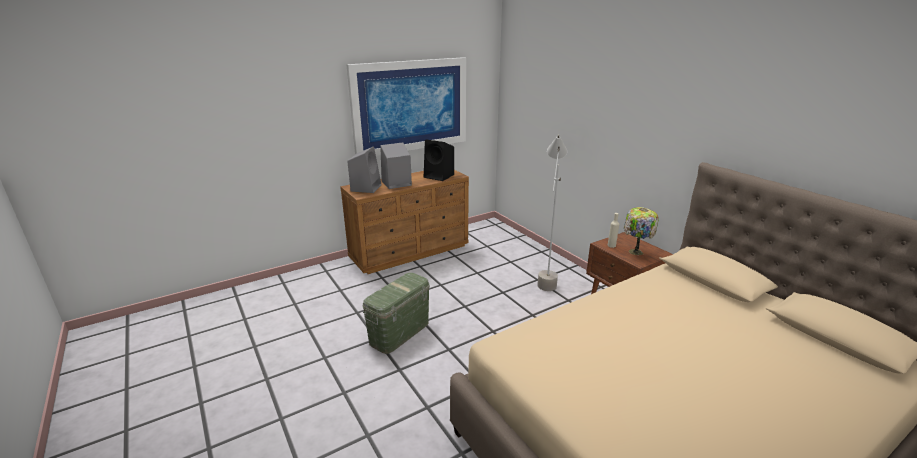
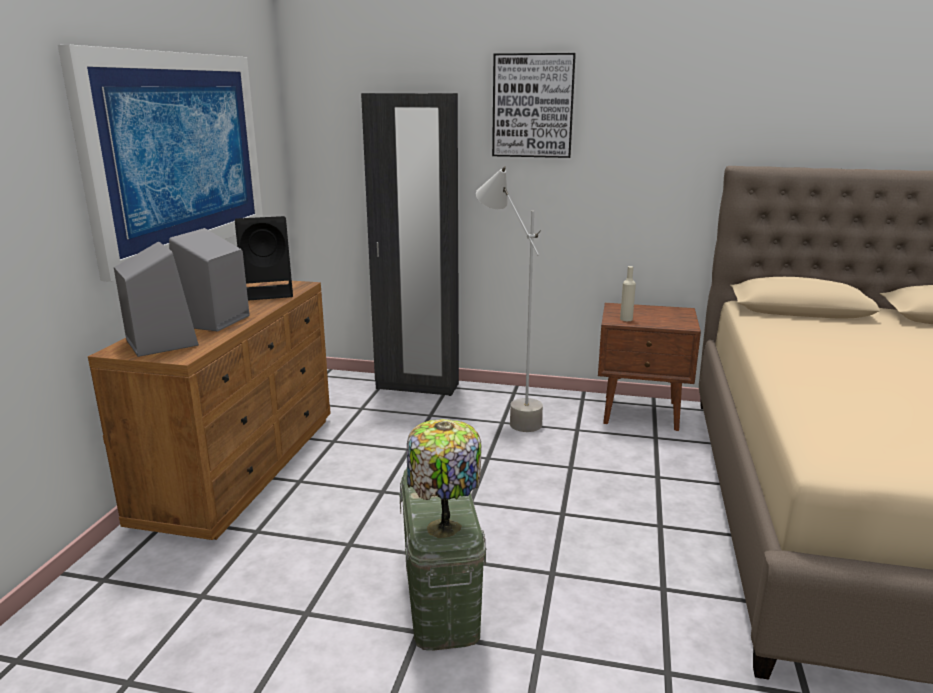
camera: 45 degrees left, 5 degrees down
table lamp [624,207,659,255] -> table lamp moved to [407,419,482,538]
none -> black wardrobe [361,93,459,396]
none -> picture [492,53,576,158]

